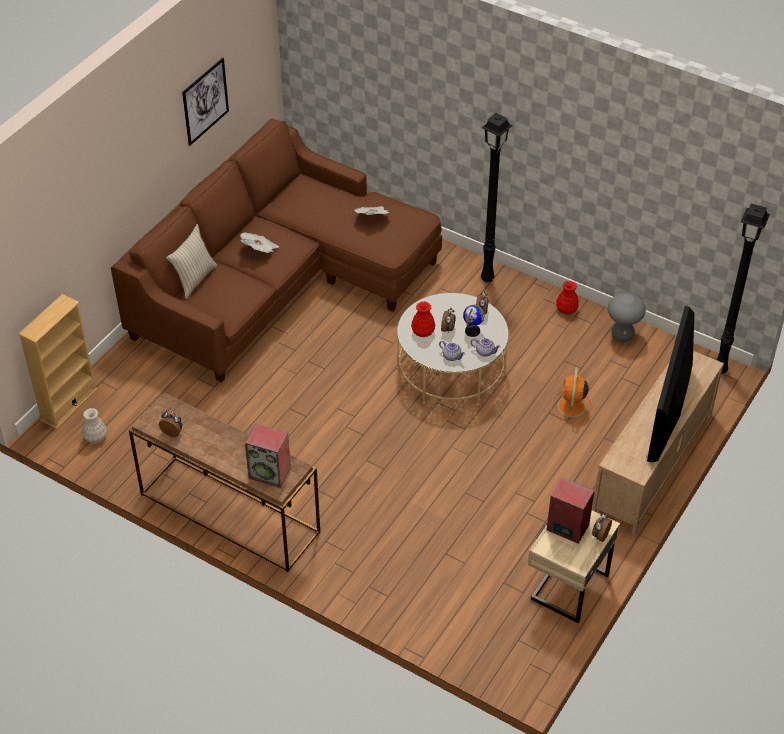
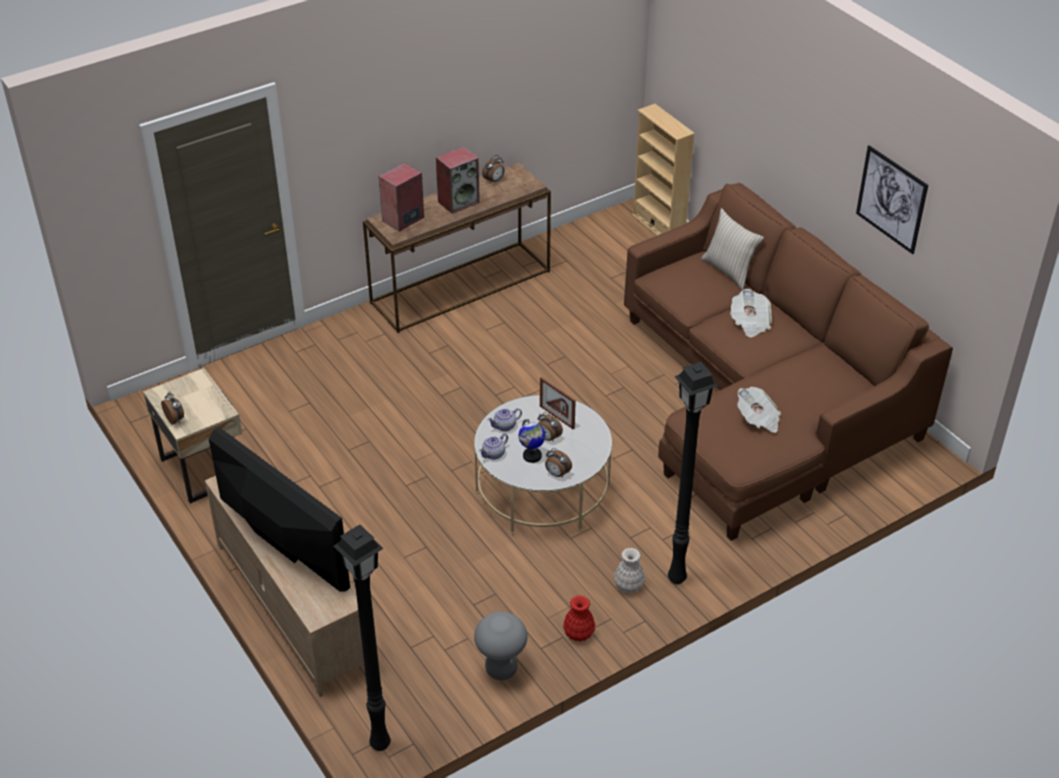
camera: 115 degrees right, 5 degrees down
white vase [82,408,107,444] -> white vase moved to [614,548,645,593]
red vase [411,301,436,337] -> picture frame [540,377,576,430]
speaker [547,477,595,544] -> speaker moved to [436,147,480,214]
orange fan [551,367,593,423] -> none

